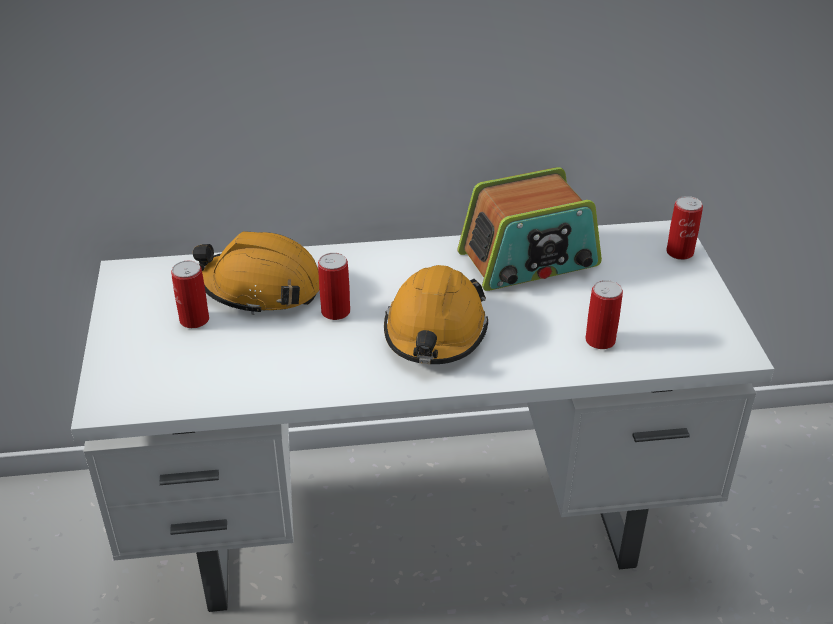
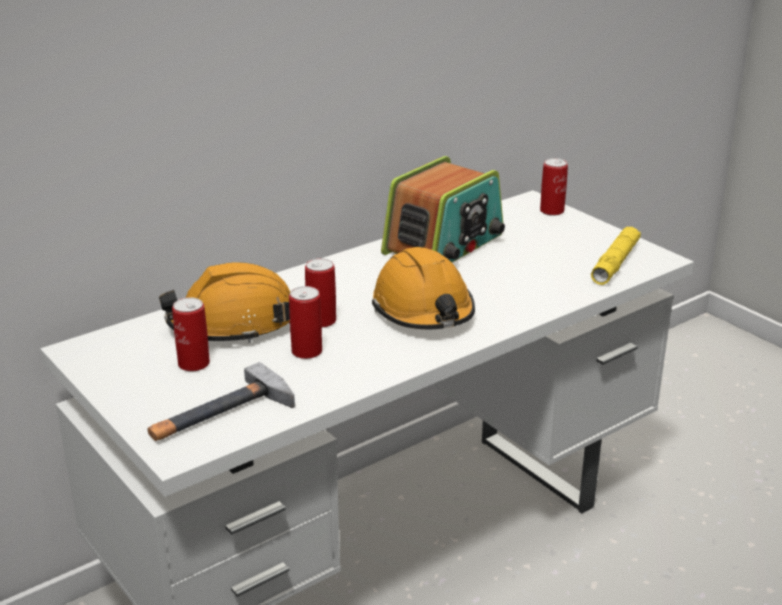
camera: 30 degrees left, 10 degrees down
can [585,280,623,349] -> can moved to [289,286,322,359]
none -> hammer [147,362,295,441]
none -> yellow flashlight [591,227,641,285]

